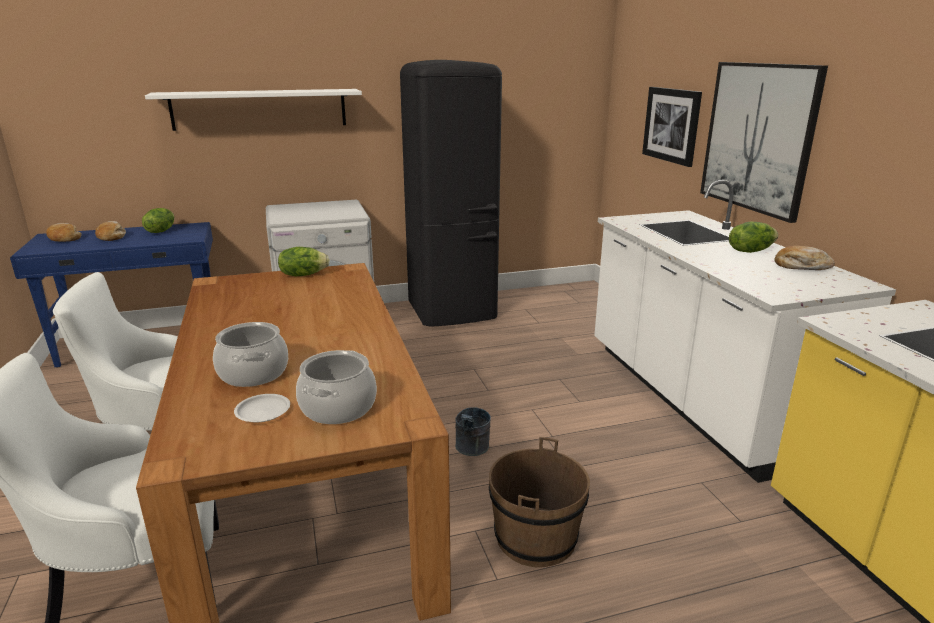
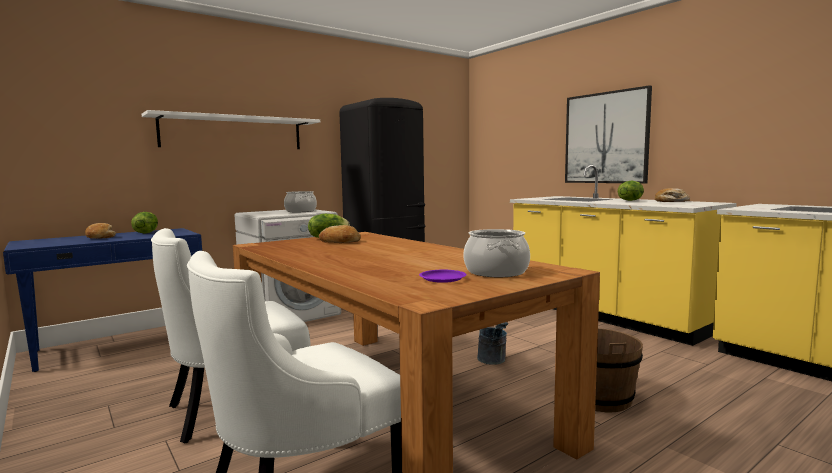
camera: 20 degrees left, 15 degrees down
bread [46,223,81,242] -> bread moved to [319,225,361,243]
cooking pot [213,322,288,387] -> cooking pot moved to [284,191,317,212]
white plate [234,394,290,422] -> purple plate [419,270,467,283]
white counter [594,180,896,483] -> yellow counter [510,165,737,346]
picture [642,87,702,167] -> none

